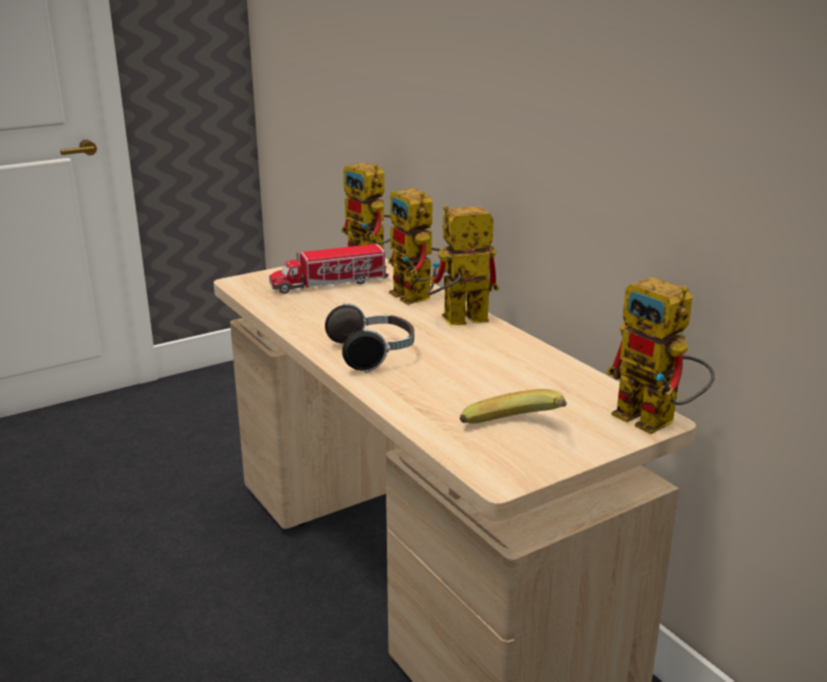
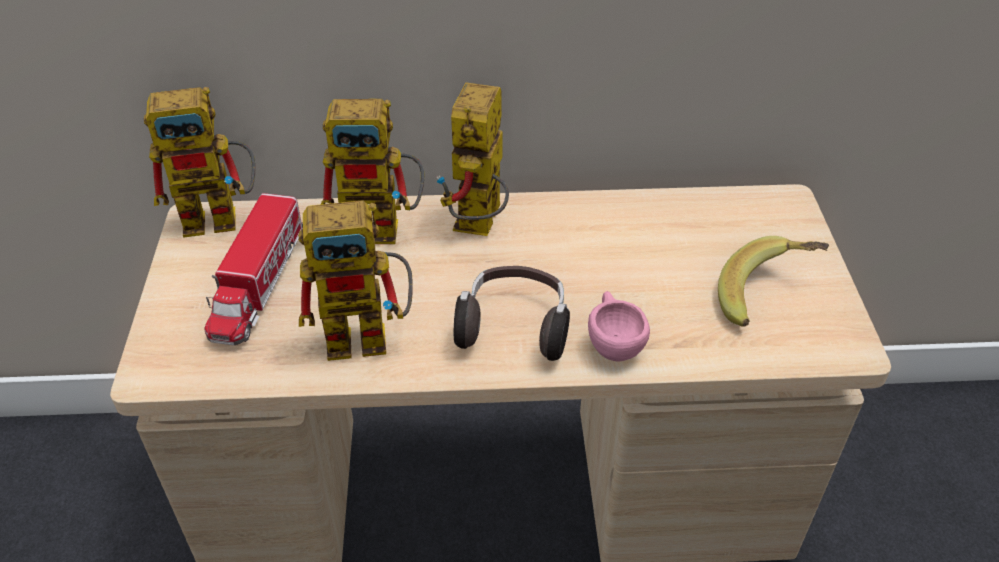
camera: 60 degrees left, 20 degrees up
toy robot [606,277,715,434] -> toy robot moved to [298,200,413,361]
none -> pink cup [588,291,650,361]

